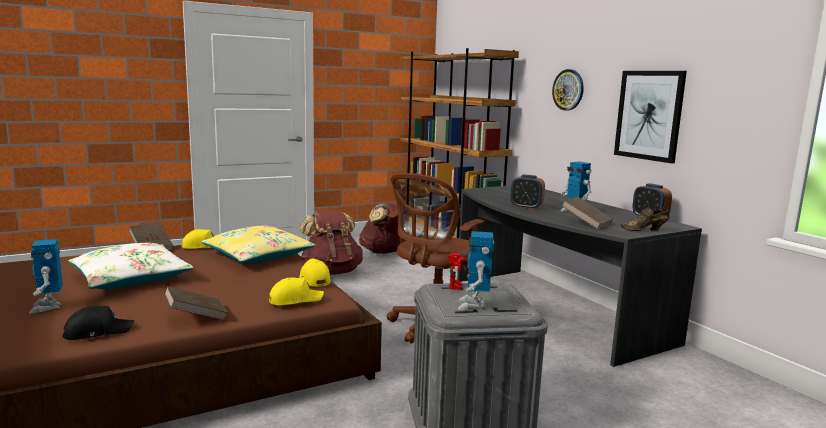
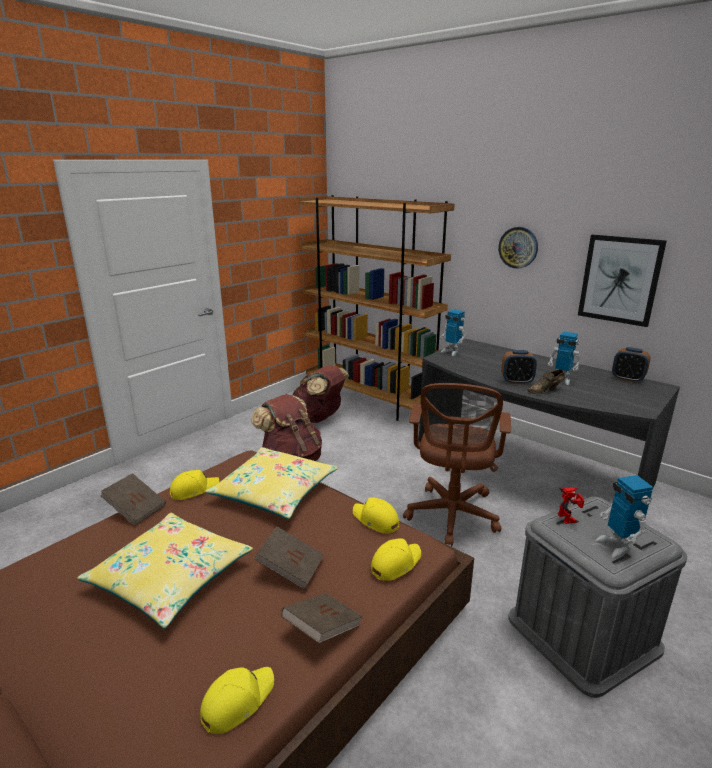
camera: 20 degrees left, 10 degrees up
toy robot [29,239,62,313] -> toy robot moved to [440,309,466,356]
black cap [63,306,135,340] -> yellow cap [200,667,274,734]
white pillow [68,243,193,289] -> yellow pillow [77,513,253,629]
brown book [562,196,613,229] -> brown book moved to [254,526,324,590]
brown shoe [620,207,670,231] -> brown shoe moved to [527,369,564,394]

